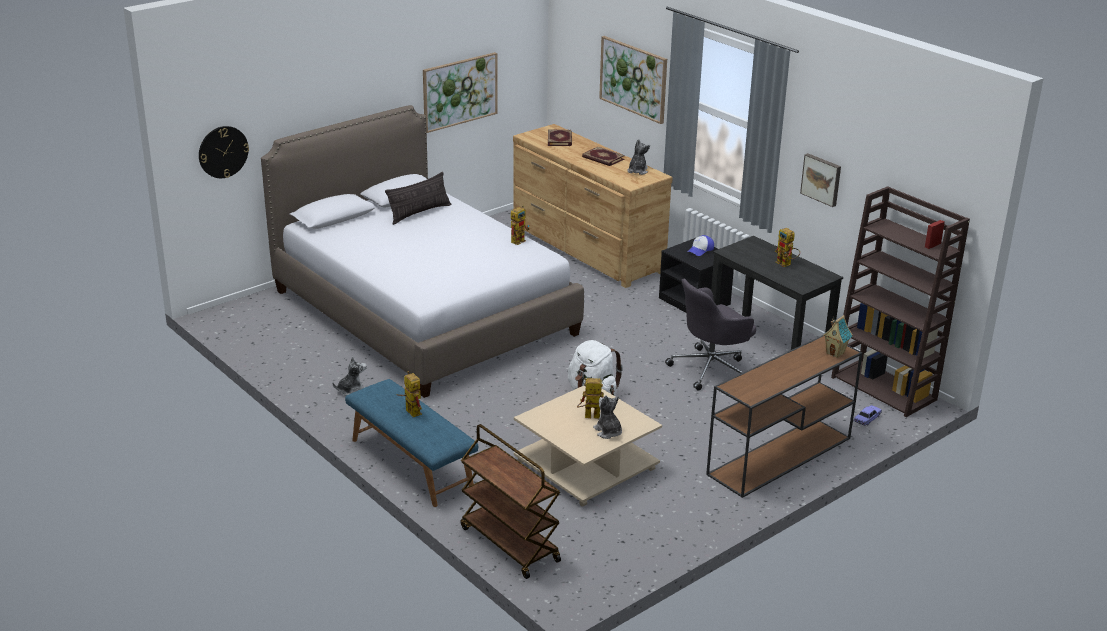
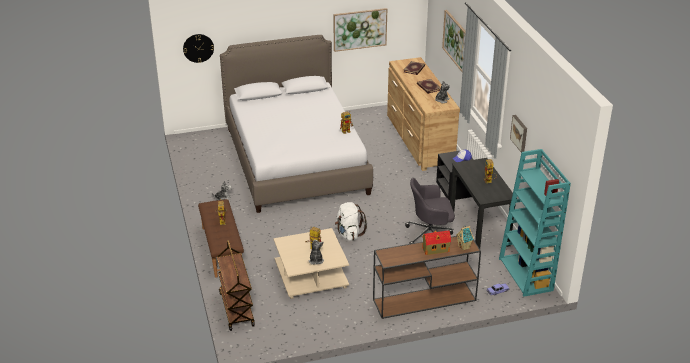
camera: 25 degrees right, 5 degrees up
blue bench [345,379,478,507] -> brown bench [198,199,244,278]
pillow [385,172,451,225] -> none
brown bookcase [831,186,970,417] -> turquoise bookcase [499,149,571,297]
none -> toy house [422,230,451,255]

